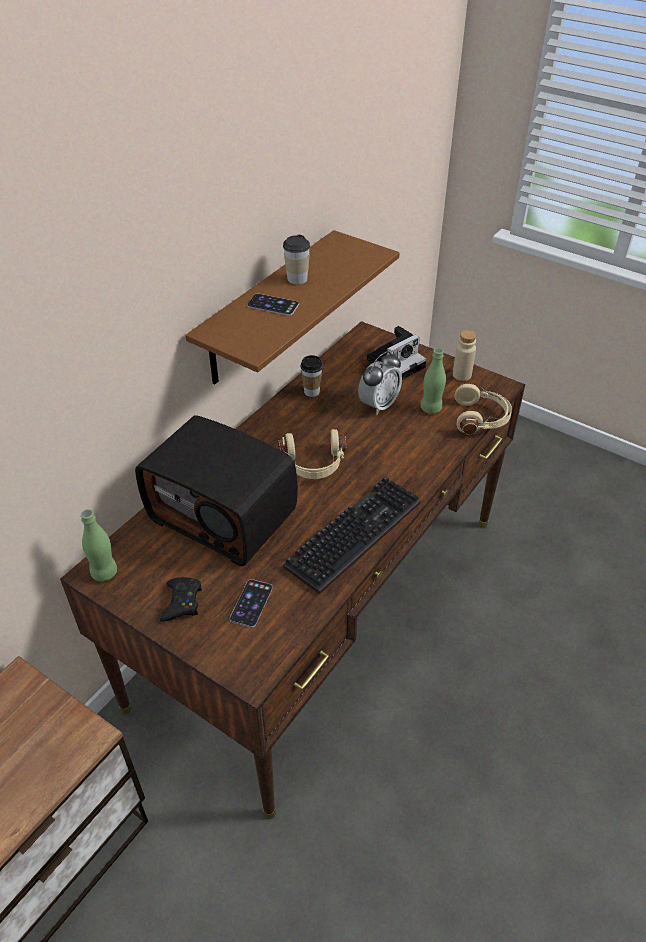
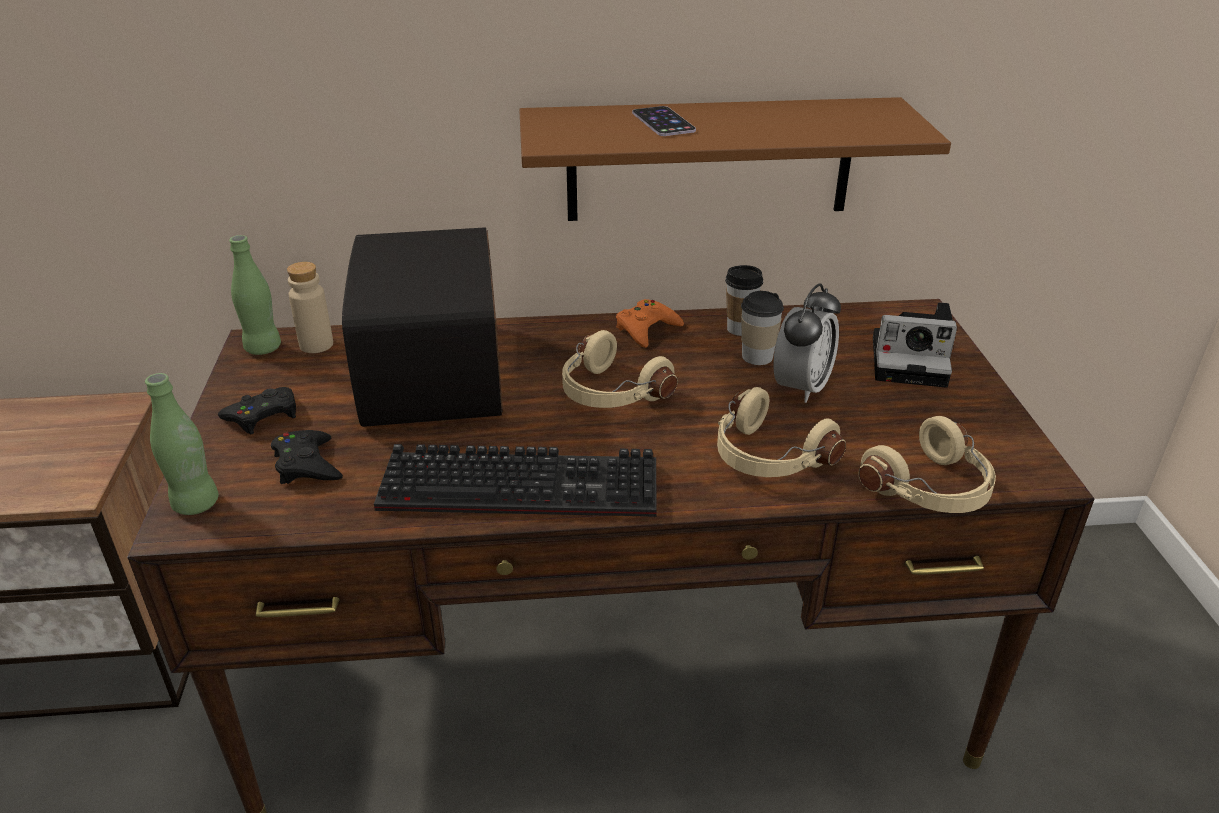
camera: 50 degrees right, 10 degrees down
phone [230,579,273,628] -> black game controller [271,430,343,484]
cup [283,235,310,284] -> cup moved to [741,291,784,365]
alarm clock [358,351,402,415] -> alarm clock turned 60 degrees counterclockwise [773,283,841,403]
green bottle [421,348,446,414] -> green bottle moved to [145,373,219,515]
beige bottle [453,330,476,381] -> beige bottle moved to [287,262,333,353]
none -> orange game controller [616,299,684,348]
none -> beige headphones [717,387,846,477]

